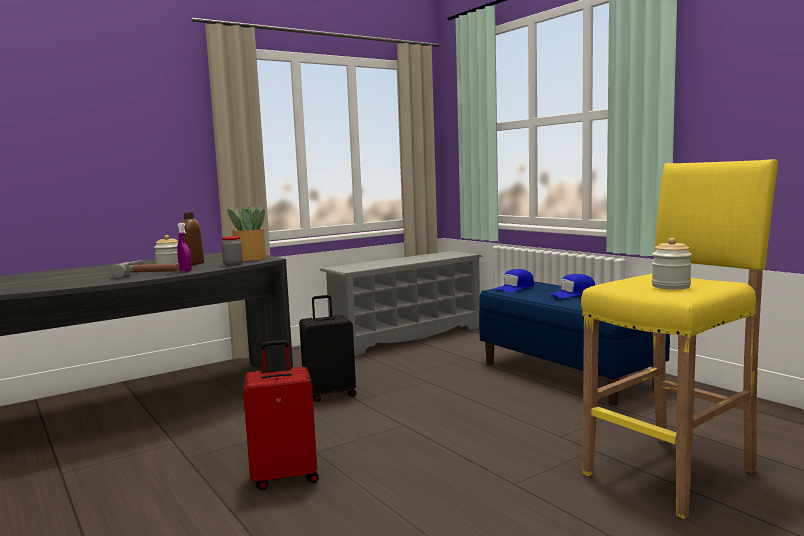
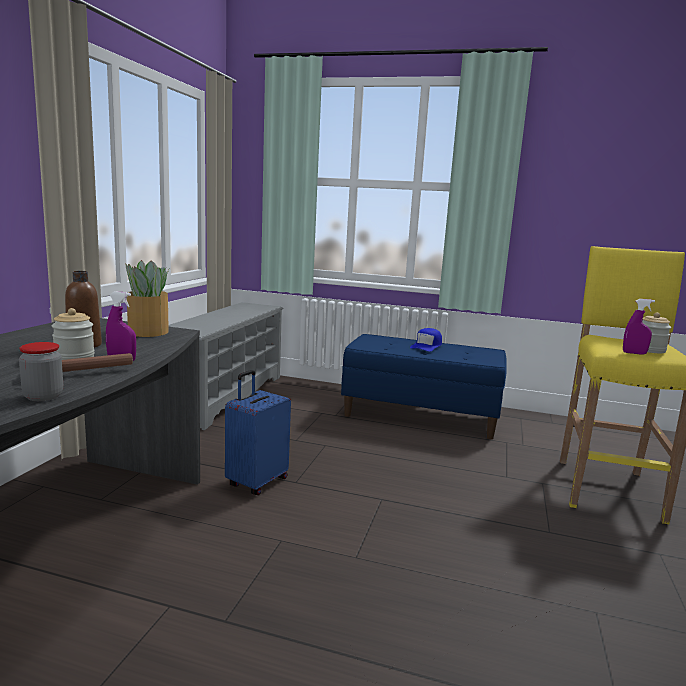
camera: 40 degrees left, 5 degrees up
jar [221,236,243,266] -> jar moved to [19,342,63,401]
red suitcase [243,340,319,490] -> none
black suitcase [299,295,357,402] -> blue suitcase [225,370,291,495]
blue cap [494,269,534,292] -> none
none -> purple spray bottle [623,299,655,355]

